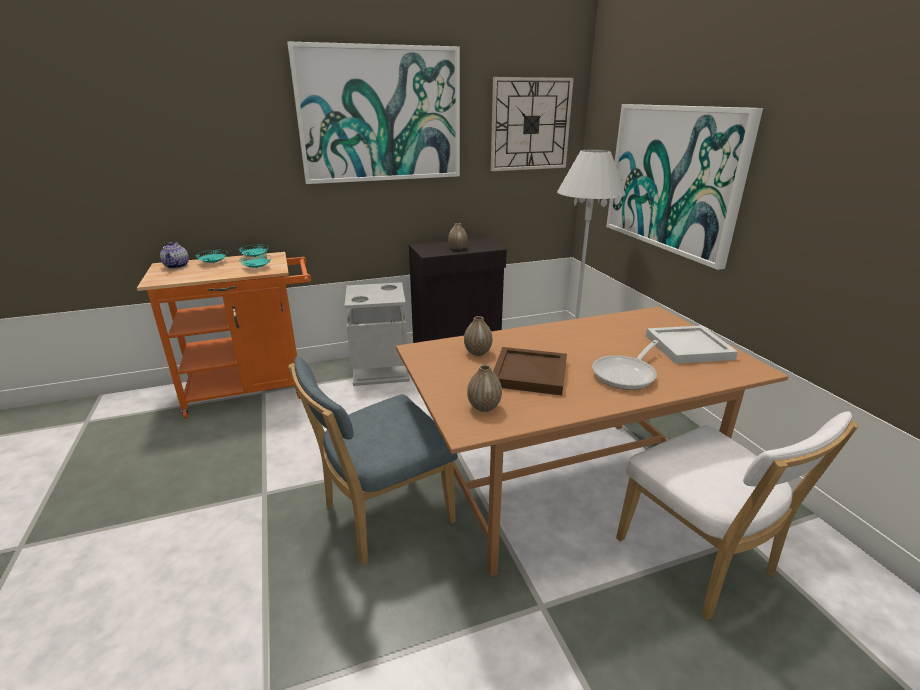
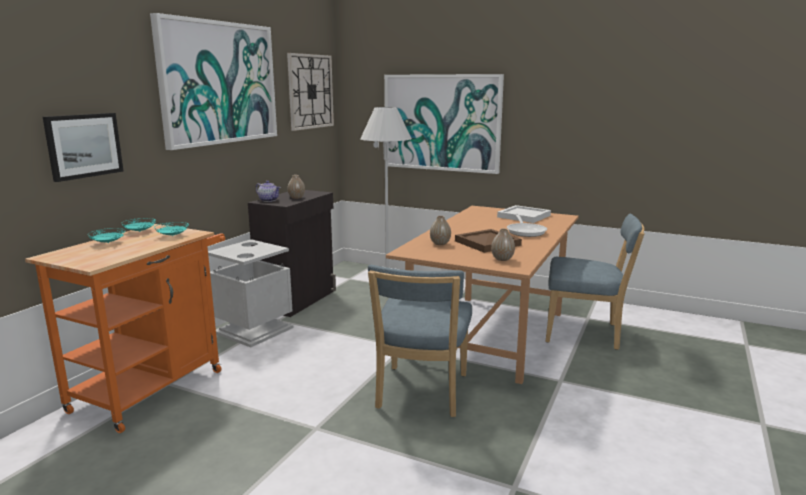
camera: 45 degrees left, 10 degrees down
teapot [160,242,189,269] -> teapot moved to [256,181,281,202]
white chair [616,411,858,620] -> blue chair [545,214,645,350]
none -> picture [43,113,123,182]

